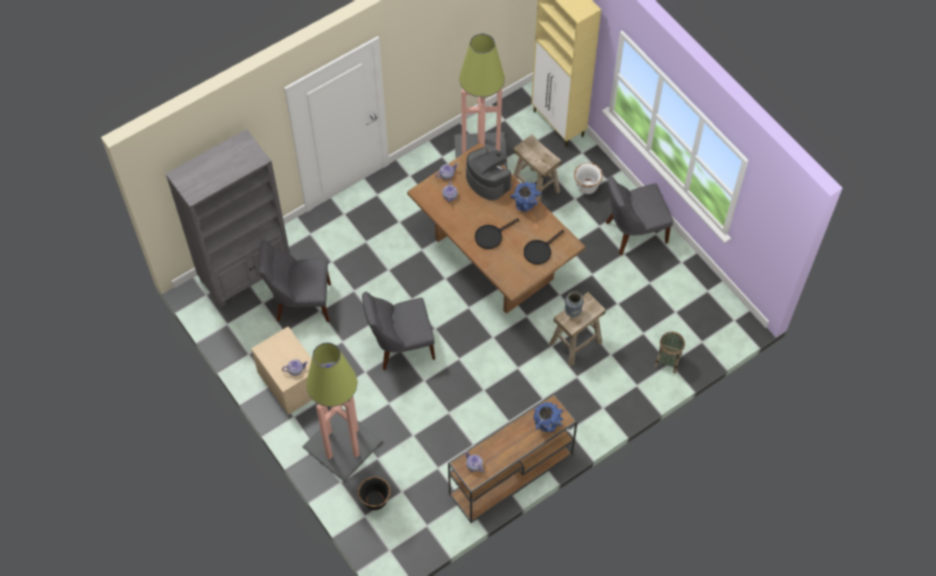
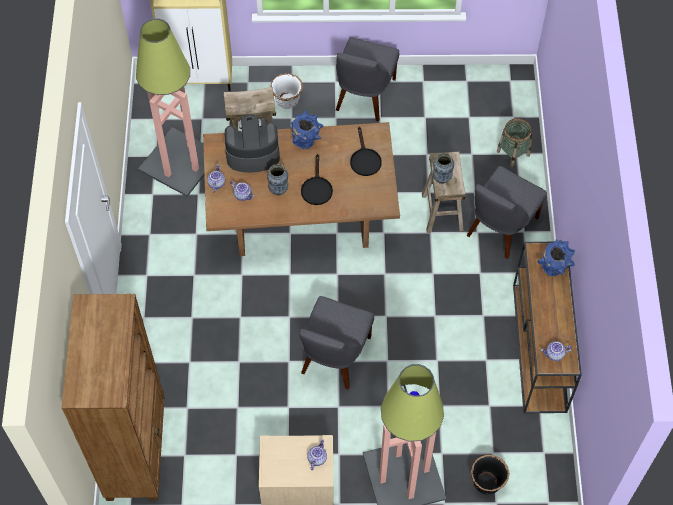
camera: 55 degrees left, 0 degrees up
grey bookcase [166,129,290,308] -> brown bookcase [61,294,164,501]
grey chair [258,240,331,322] -> grey chair moved to [467,166,547,259]
none -> vase [267,164,288,195]

